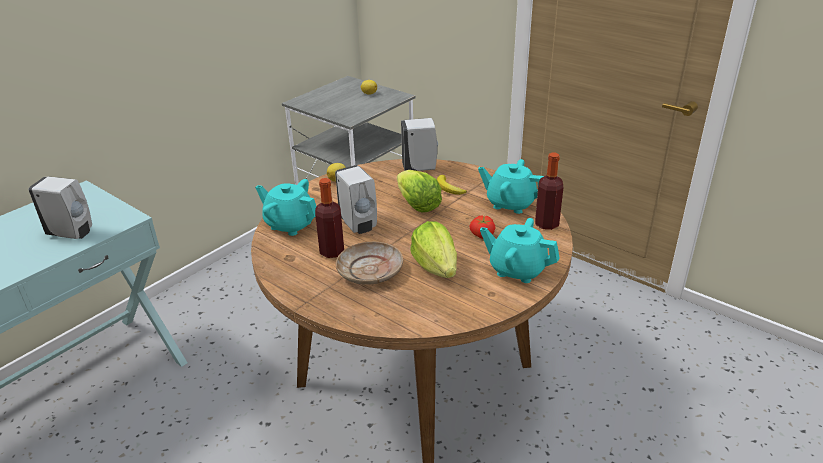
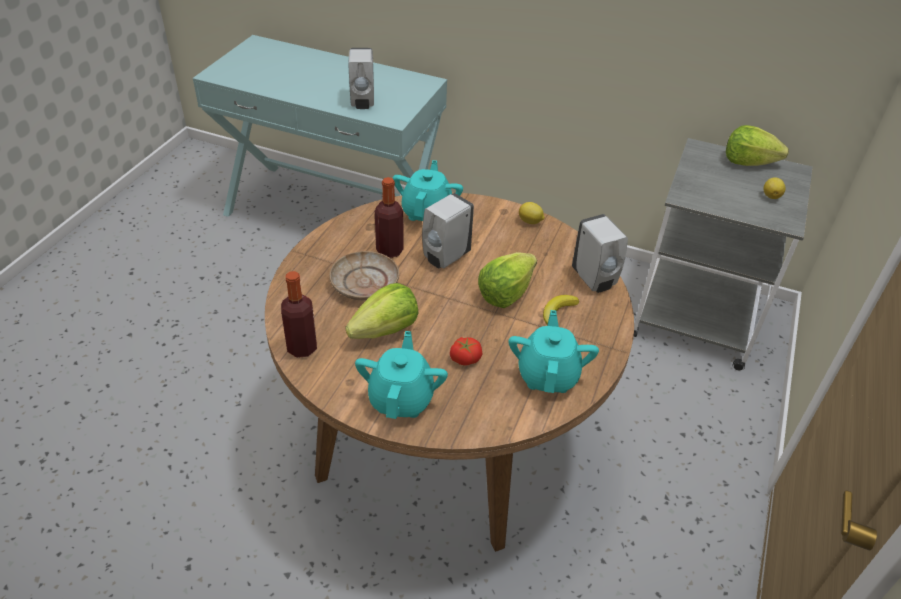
camera: 70 degrees right, 10 degrees up
bottle [535,152,563,230] -> bottle moved to [281,271,317,358]
none -> lettuce [726,125,789,166]

